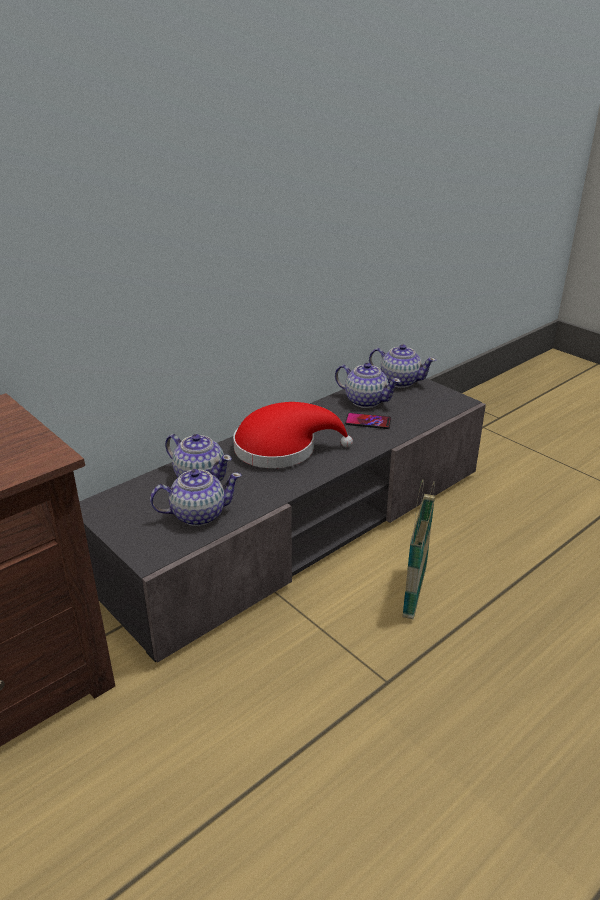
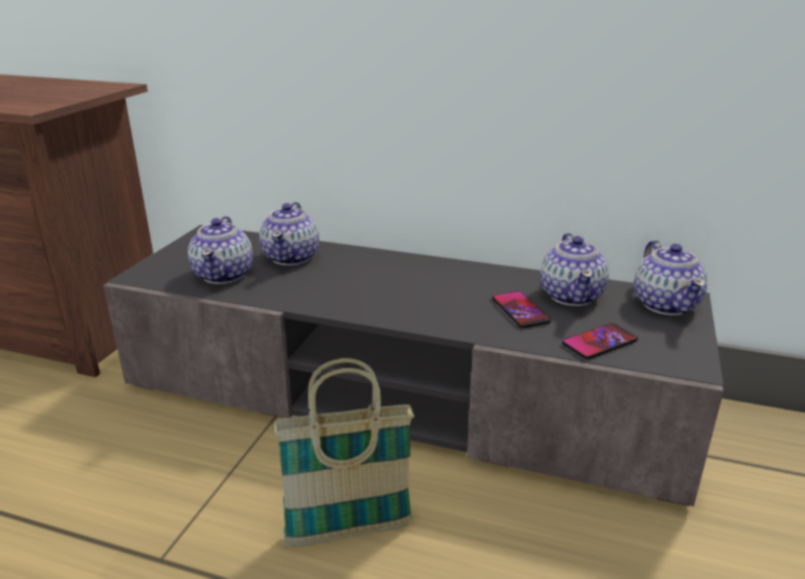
camera: 60 degrees right, 5 degrees down
teapot [150,469,242,526] -> teapot turned 45 degrees clockwise [188,216,253,284]
red hat [233,402,353,468] -> none
none -> phone [562,323,638,359]

